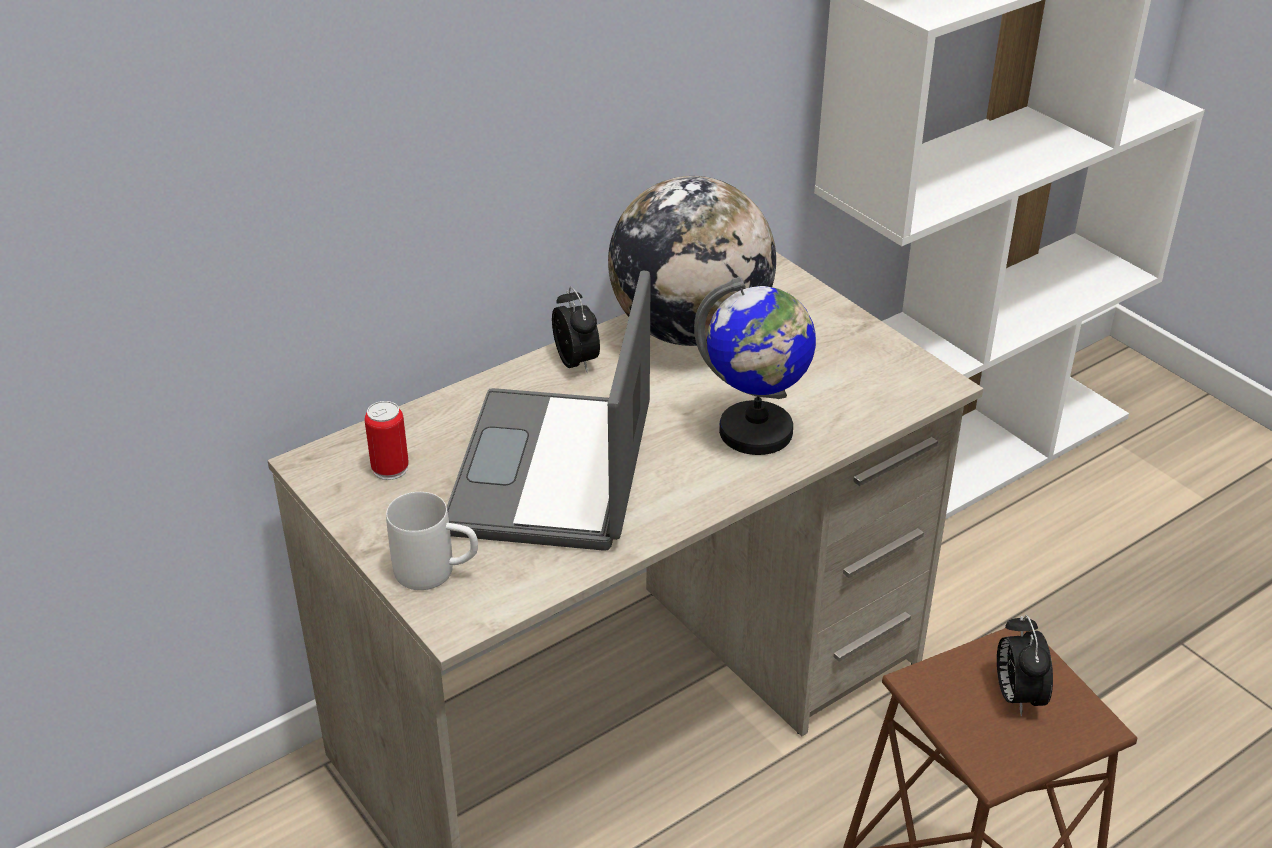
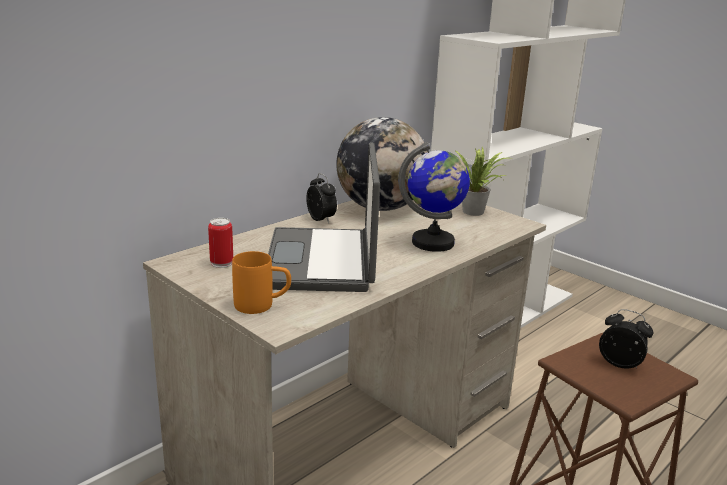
camera: 10 degrees left, 15 degrees down
white mug [386,492,478,590] -> orange mug [232,251,291,314]
alarm clock [997,615,1053,716] -> alarm clock turned 135 degrees clockwise [599,309,653,369]
none -> potted plant [454,147,510,216]

